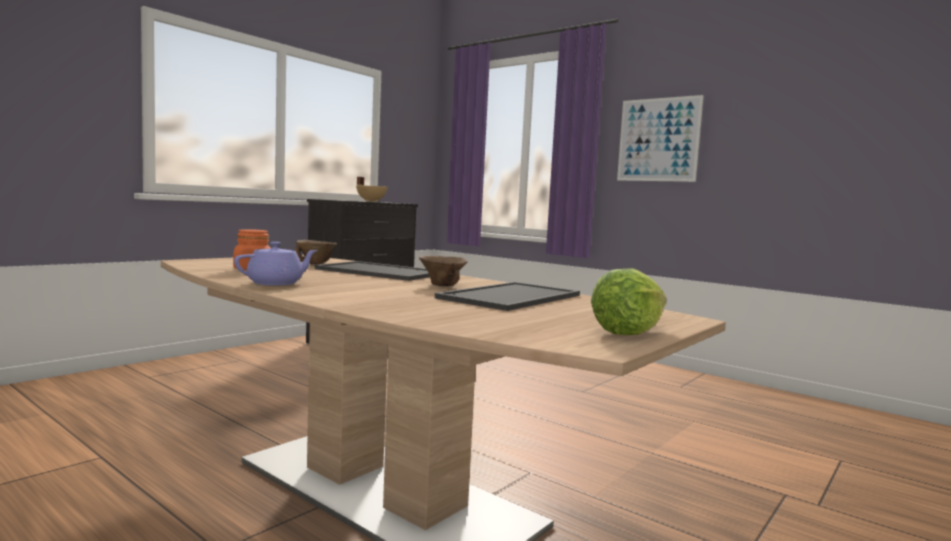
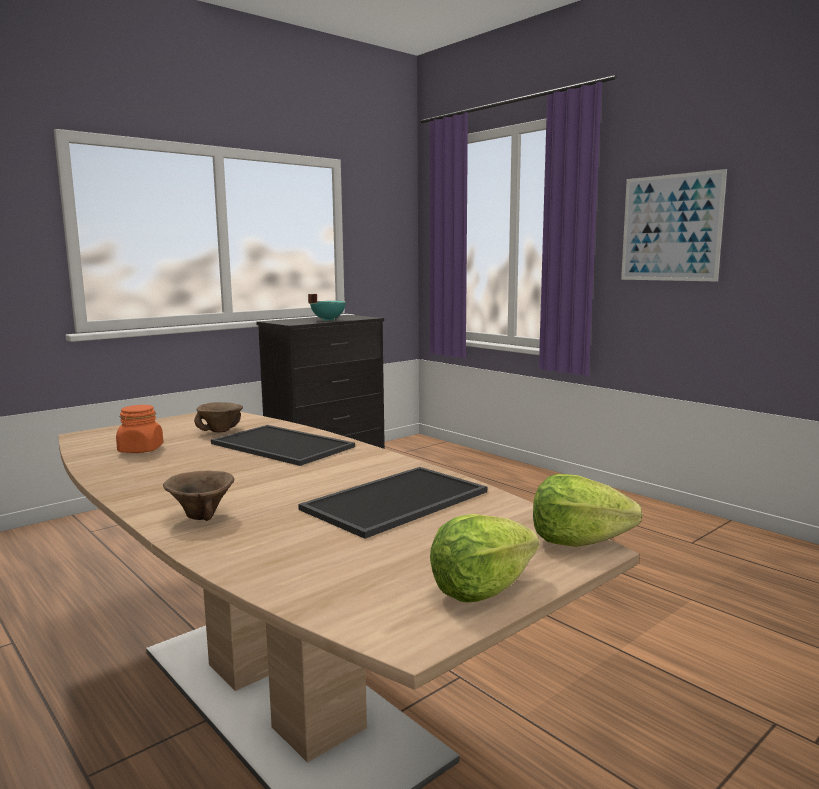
camera: 10 degrees right, 5 degrees up
purple teapot [234,242,318,286] -> none
beige cooking pot [356,177,387,202] -> turquoise cooking pot [308,294,346,321]
brown bowl [419,256,468,286] -> brown bowl moved to [163,471,234,521]
none -> lettuce [533,474,643,547]

